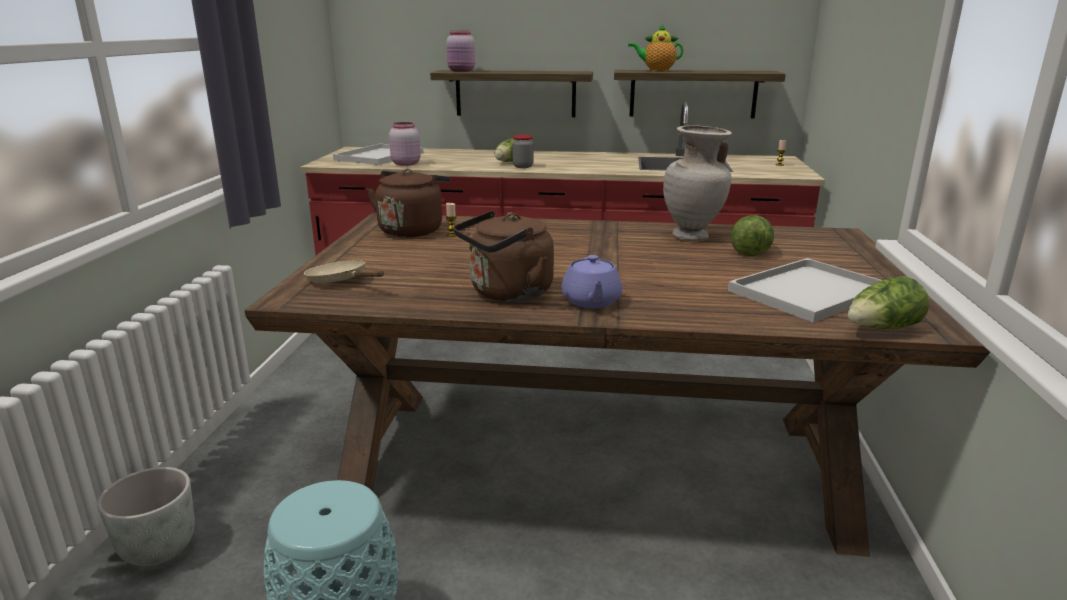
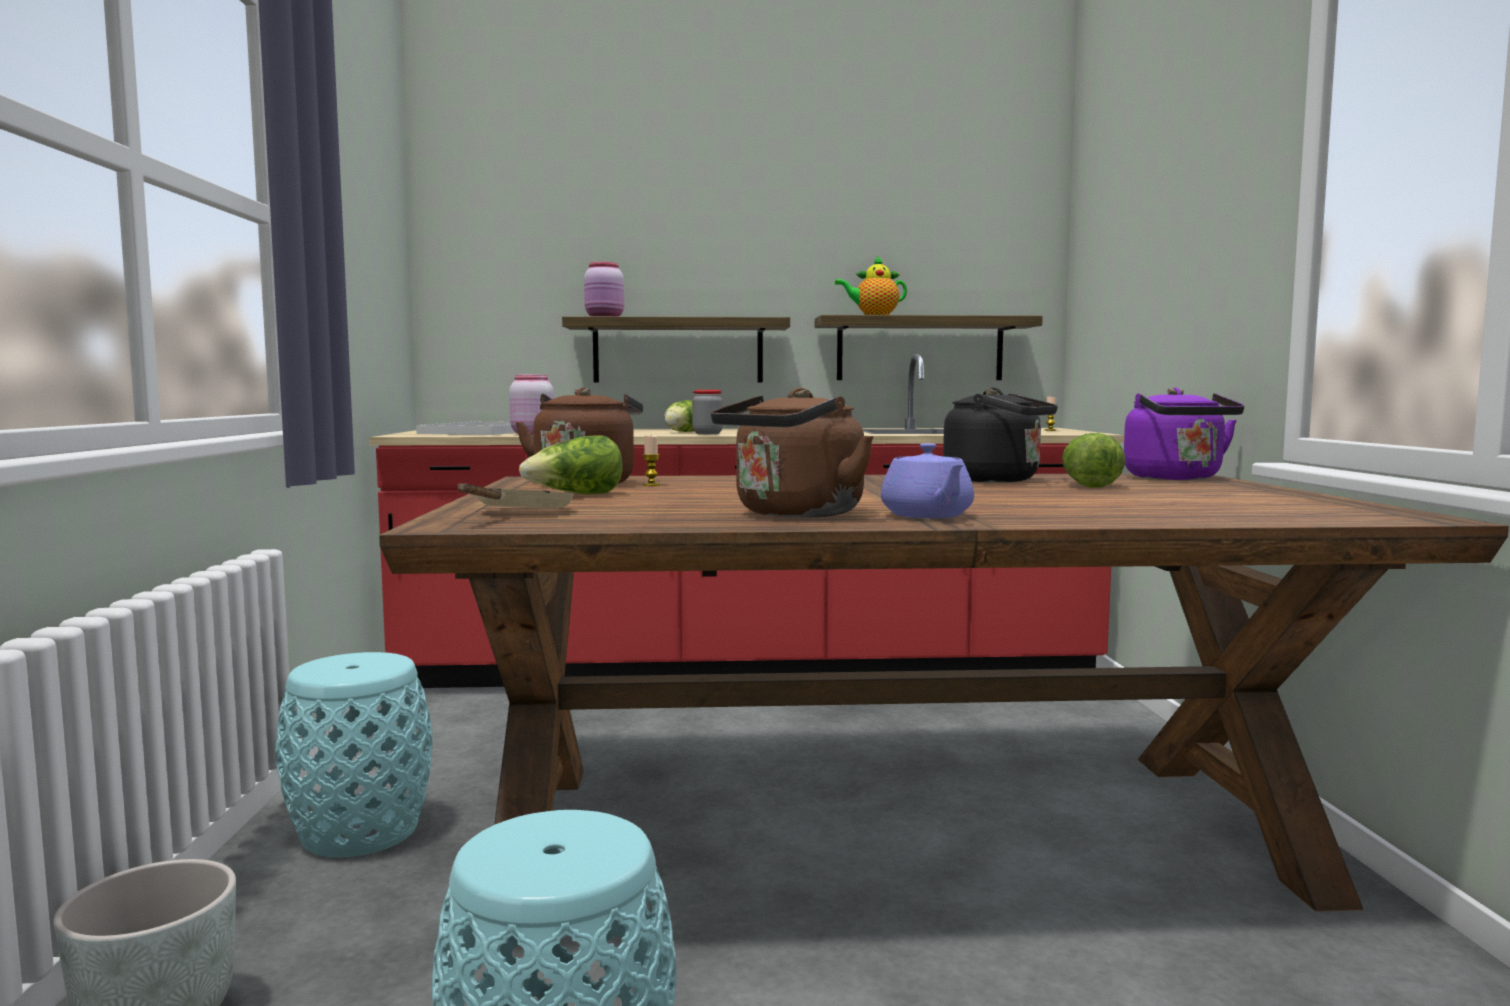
camera: 10 degrees left, 15 degrees down
beige frying pan [304,260,384,283] -> beige frying pan turned 75 degrees clockwise [458,483,574,509]
beige vase [663,126,732,241] -> black kettle [943,387,1058,483]
white tray [728,258,882,323] -> none
lettuce [848,276,929,329] -> lettuce moved to [519,435,622,494]
none -> turquoise stool [276,652,432,857]
none -> purple kettle [1124,387,1244,480]

